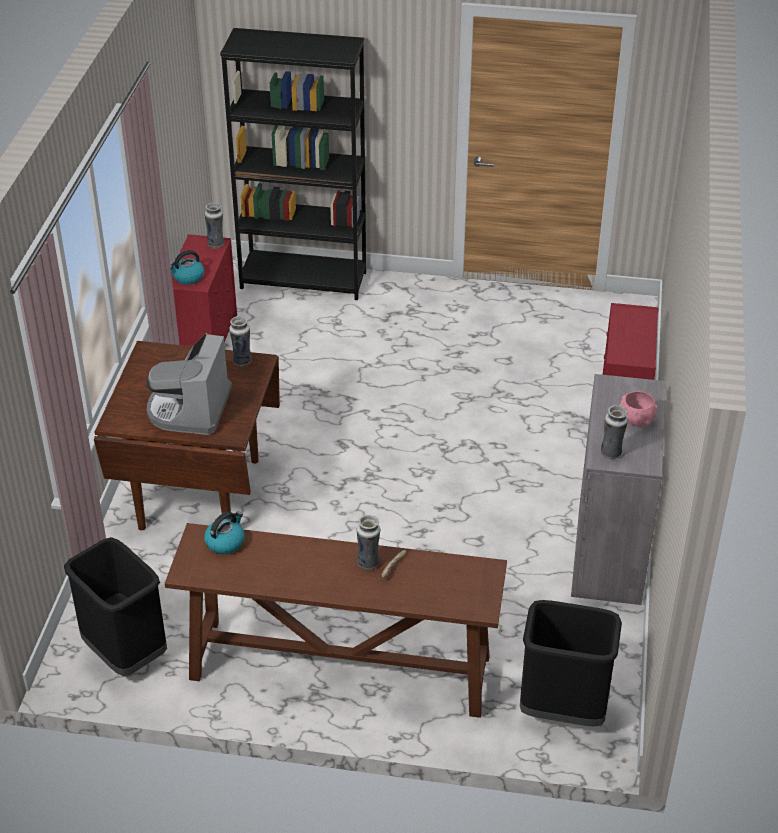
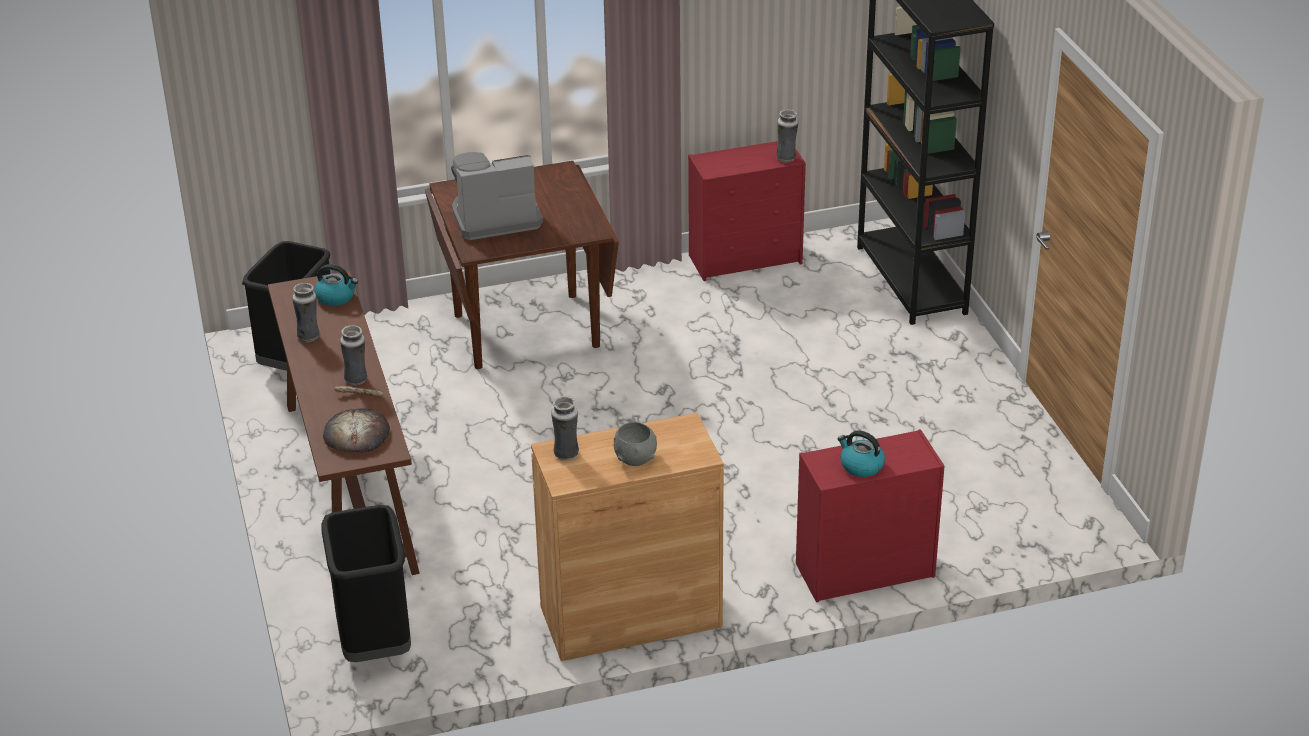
camera: 65 degrees right, 5 degrees down
kettle [170,250,204,285] -> kettle moved to [838,430,885,477]
vase [229,316,252,367] -> vase moved to [292,283,320,342]
grey cabinet [571,374,666,605] -> brown cabinet [531,413,724,661]
pink bowl [620,391,658,426] -> grey bowl [614,422,657,466]
none -> bread [323,408,390,453]

